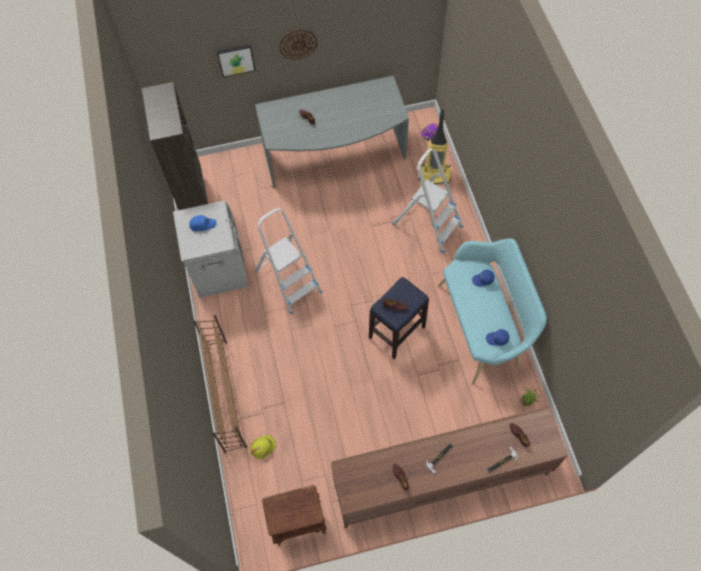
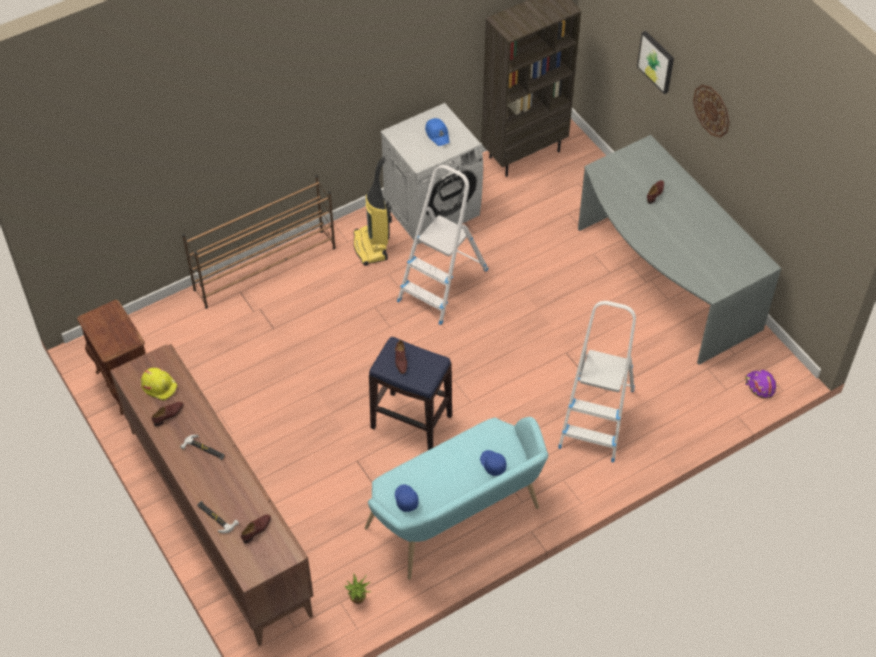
camera: 70 degrees right, 10 degrees down
yellow hard hat [250,435,276,459] -> yellow hard hat moved to [141,368,178,401]
vacuum cleaner [419,109,451,184] -> vacuum cleaner moved to [353,157,392,266]

